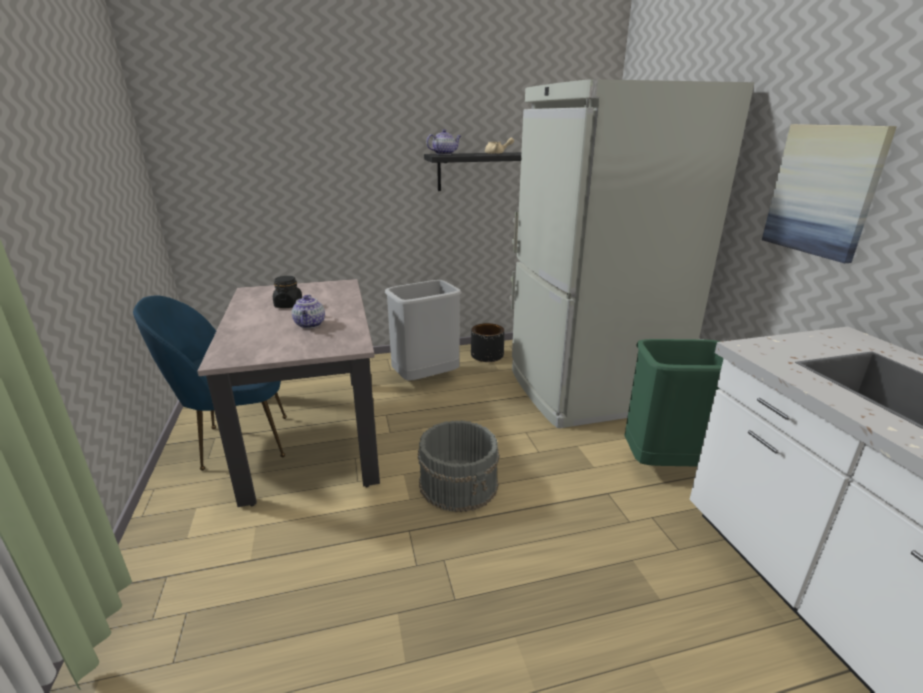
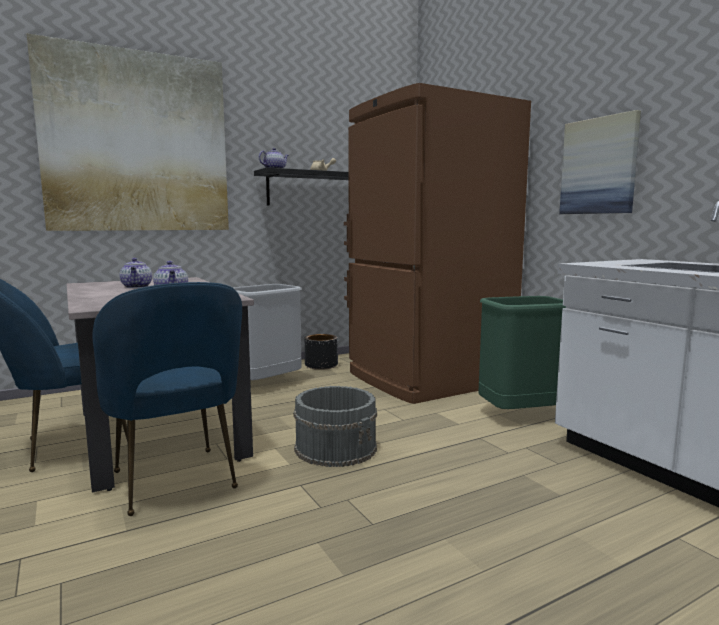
camera: 15 degrees left, 15 degrees down
black jar [273,276,302,308] -> teapot [119,258,152,288]
white fridge [510,79,754,428] -> brown fridge [344,83,531,404]
none -> picture [26,33,229,231]
none -> blue chair [93,282,242,516]

